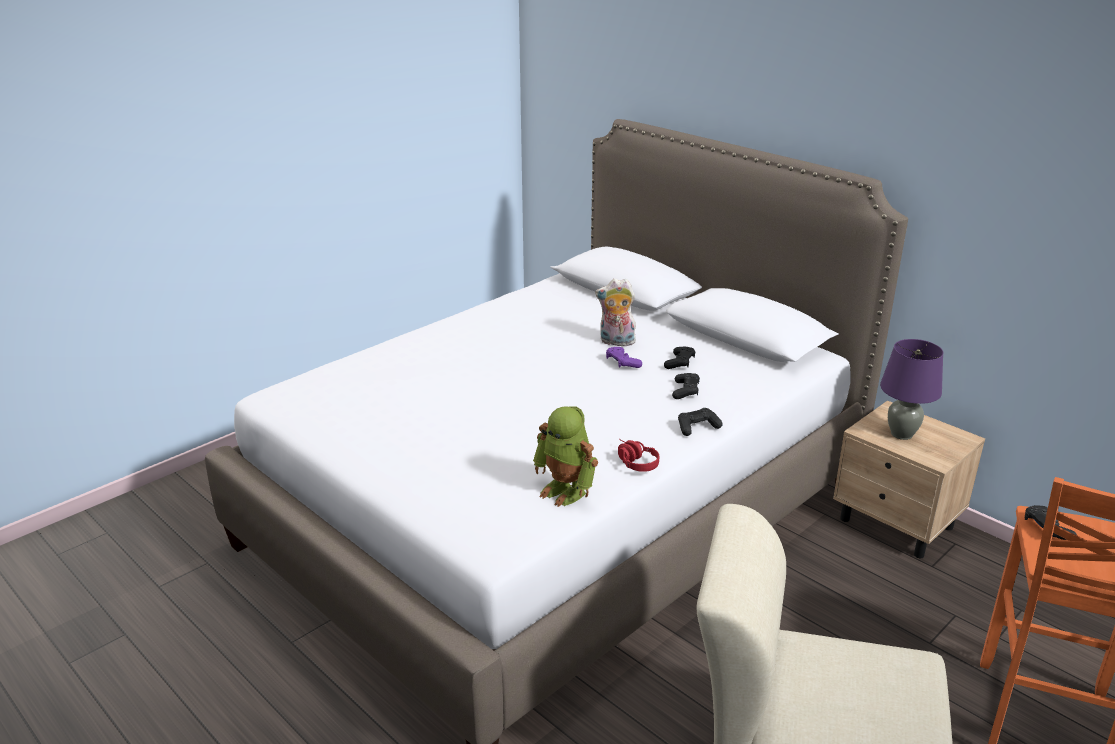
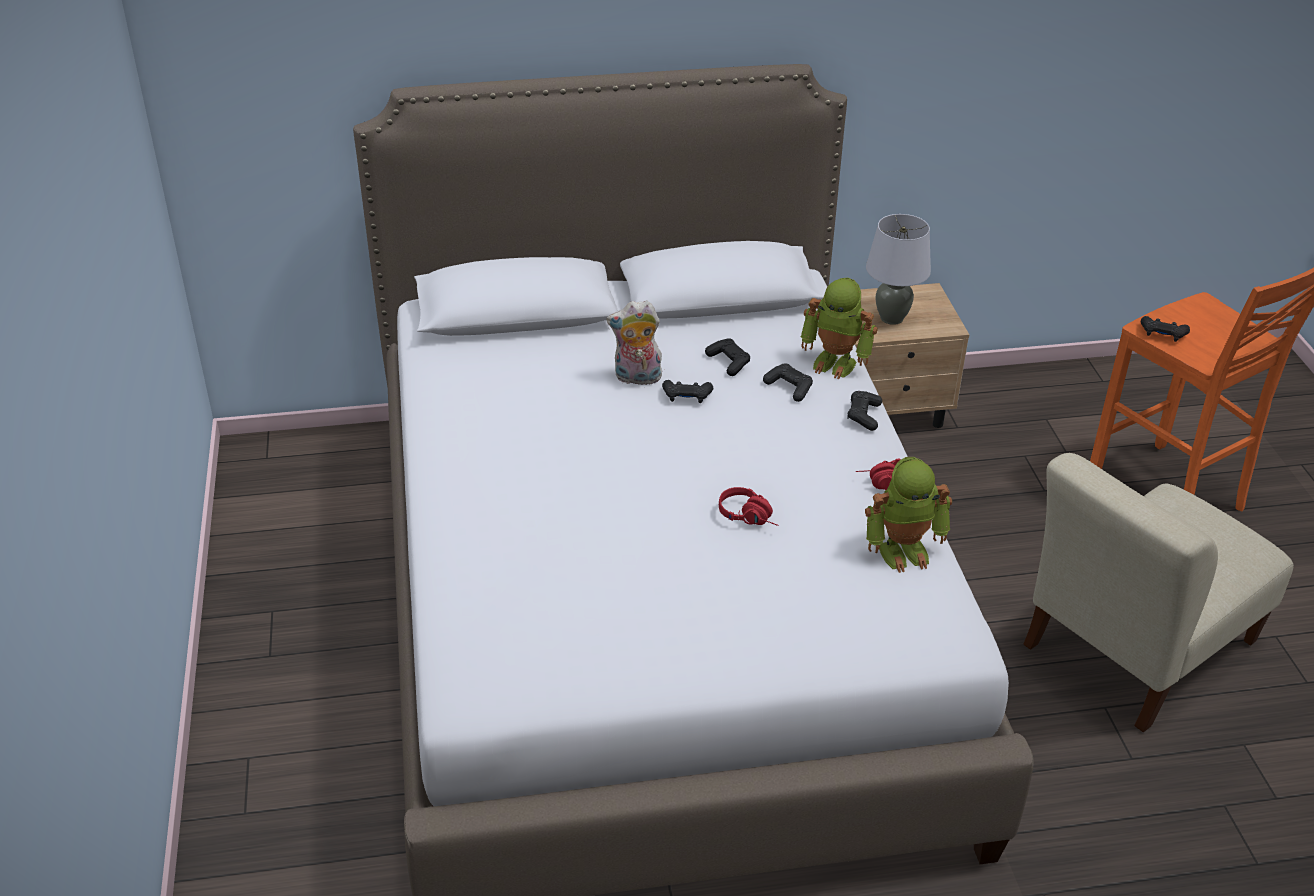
camera: 55 degrees left, 10 degrees up
plush toy [595,278,637,346] -> plush toy turned 45 degrees clockwise [606,301,662,385]
purple game controller [606,347,642,368] -> black game controller [662,380,713,403]
purple table lamp [880,339,943,440] -> grey table lamp [866,214,931,325]
none -> red headphones [719,487,778,526]
none -> toy robot [801,277,878,379]

